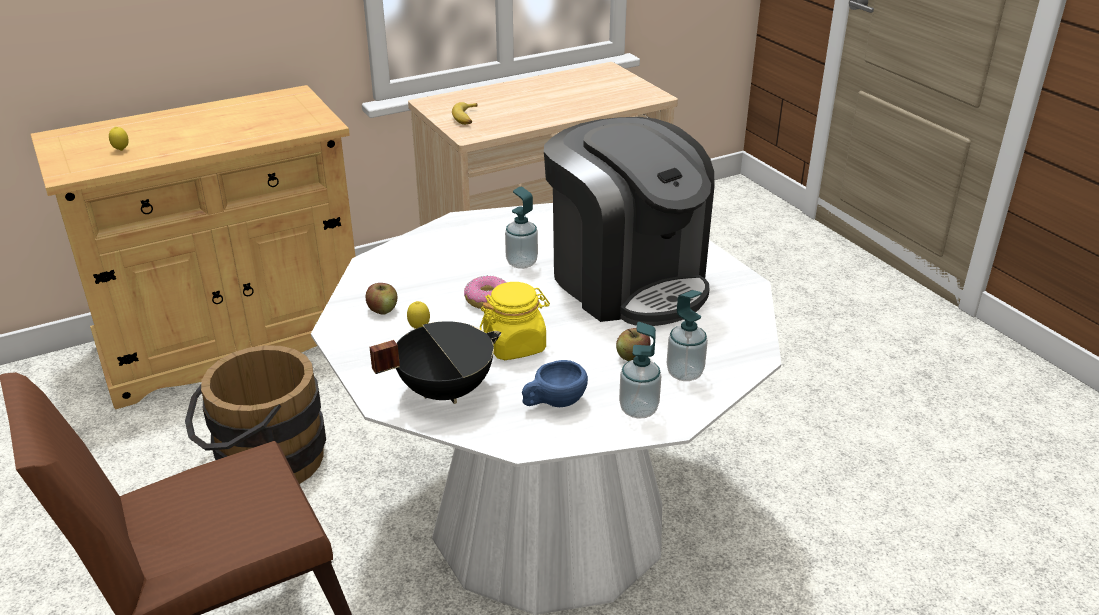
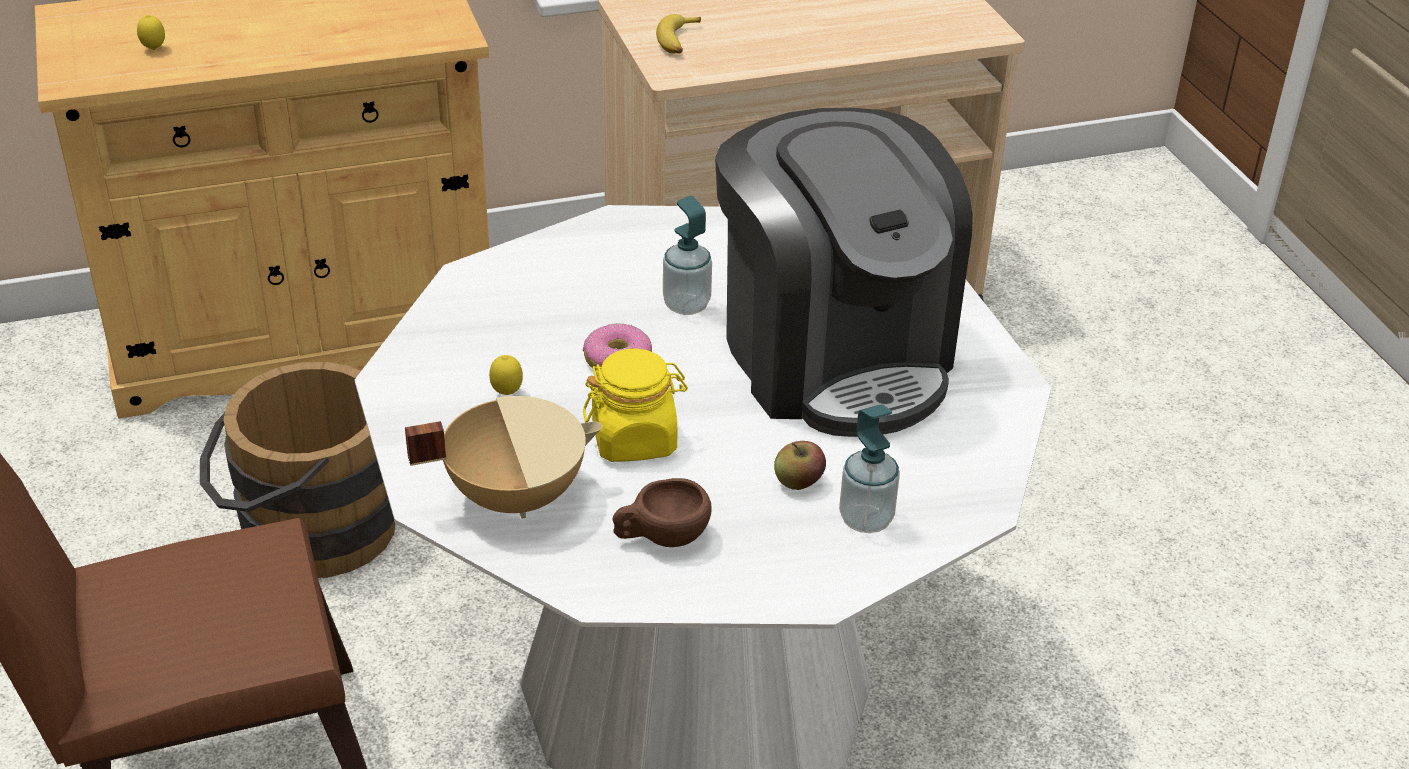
camera: 10 degrees right, 5 degrees up
apple [365,283,397,315] -> none
black cooking pot [369,321,501,404] -> beige cooking pot [405,396,603,519]
blue cup [522,360,588,407] -> brown cup [612,478,711,547]
soap dispenser [619,322,661,419] -> none

